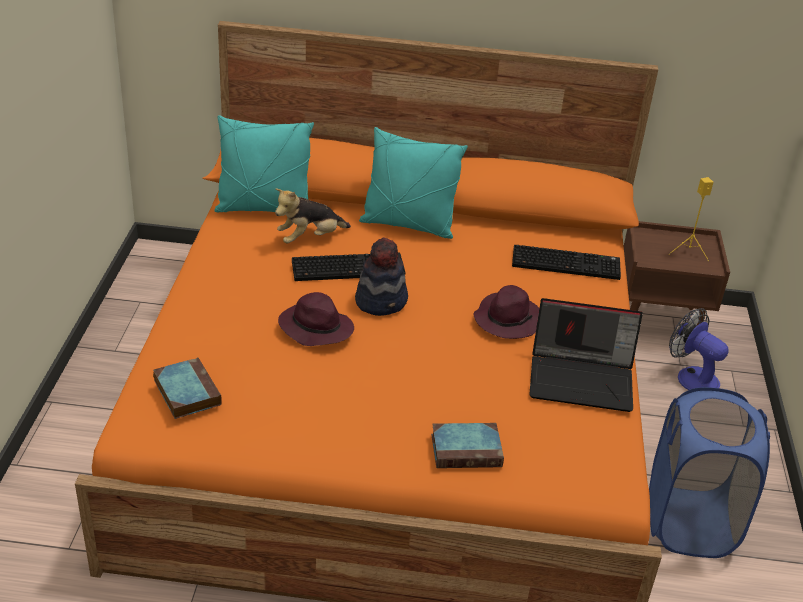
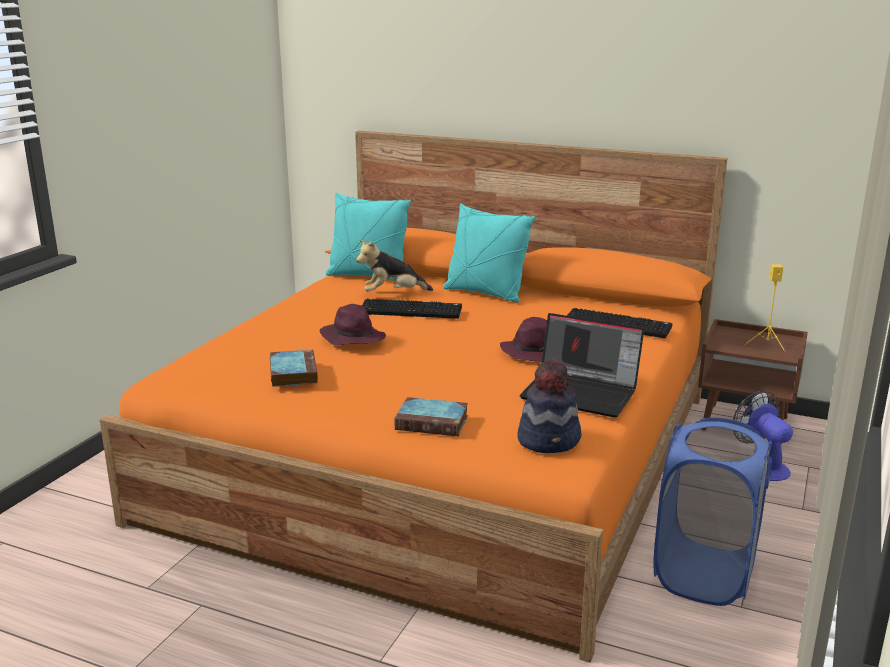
camera: 20 degrees right, 15 degrees down
book [153,357,222,419] -> book moved to [270,349,318,387]
hat [355,237,408,316] -> hat moved to [517,359,582,453]

